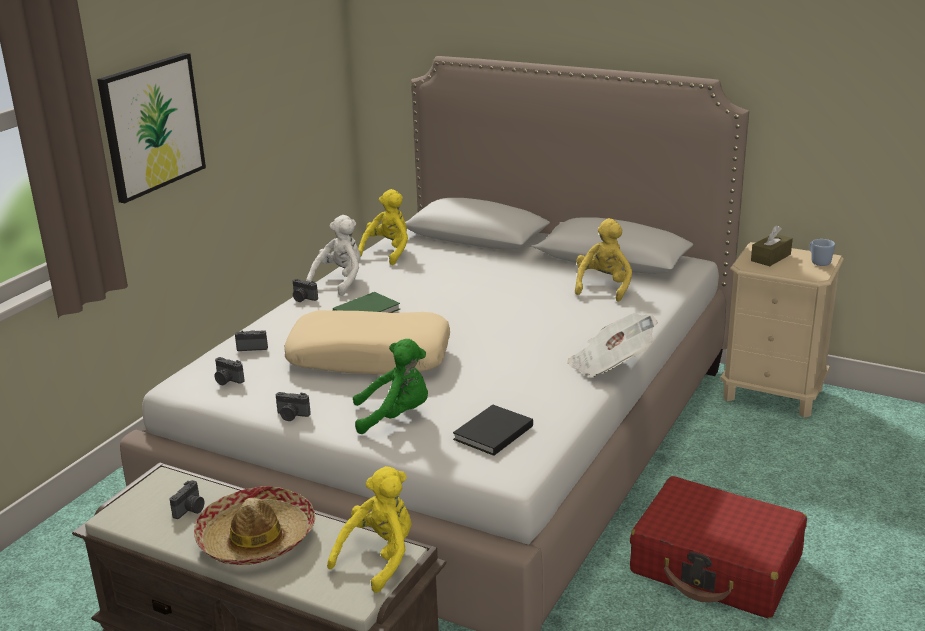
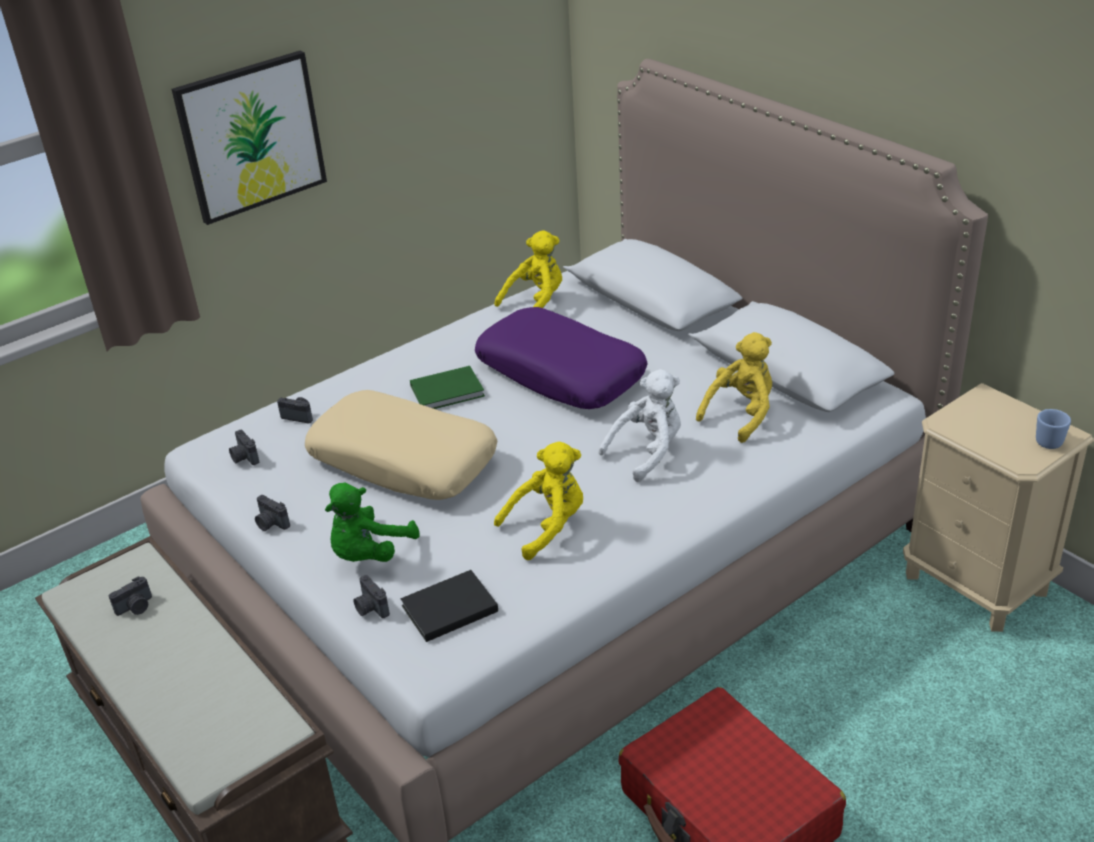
camera: 25 degrees right, 10 degrees up
hat [194,486,315,565] -> none
camera [293,279,318,302] -> camera moved to [353,575,390,618]
white plush toy [306,215,361,296] -> white plush toy moved to [598,369,681,482]
yellow plush toy [327,466,411,593] -> yellow plush toy moved to [494,442,584,560]
green plush toy [353,339,428,434] -> green plush toy turned 105 degrees clockwise [325,482,420,562]
newspaper [567,313,658,378] -> none
brown tissue box [751,225,793,266] -> none
none -> purple pillow [475,307,647,409]

